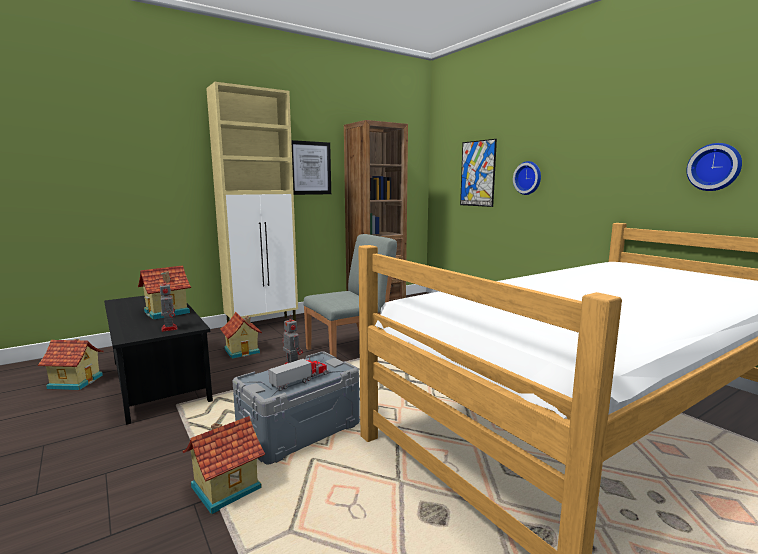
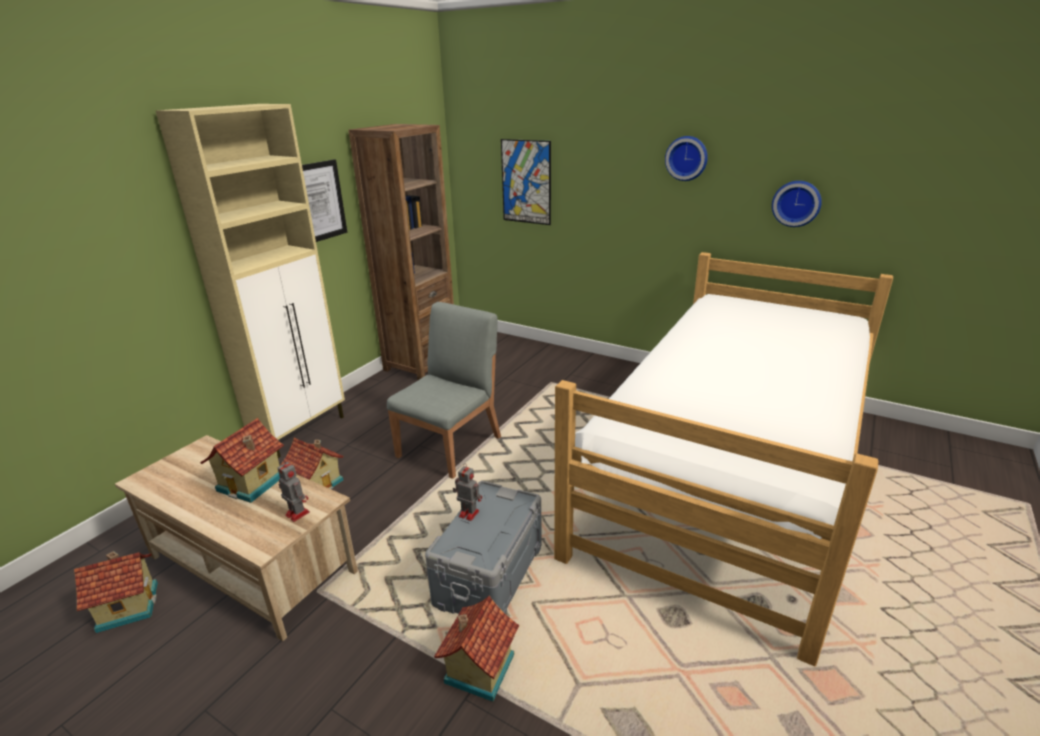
camera: 25 degrees left, 15 degrees up
black coffee table [104,296,213,425] -> beige coffee table [115,435,358,641]
toy truck [269,356,329,391] -> none
wall clock [513,161,541,195] -> wall clock moved to [665,136,708,181]

